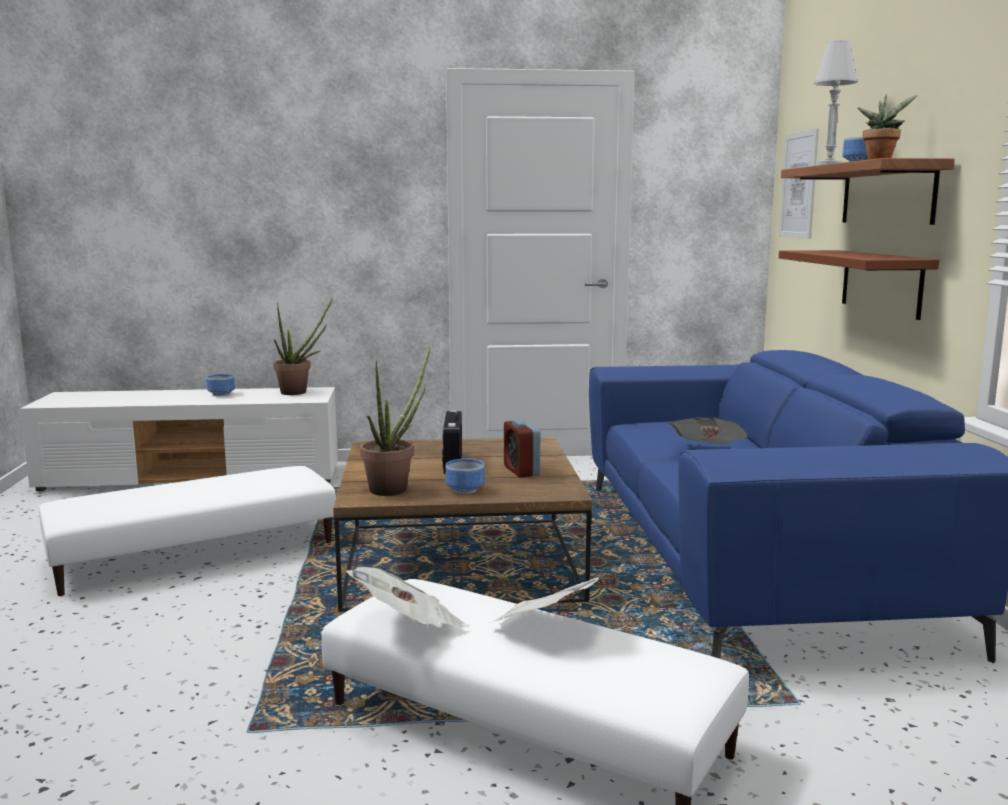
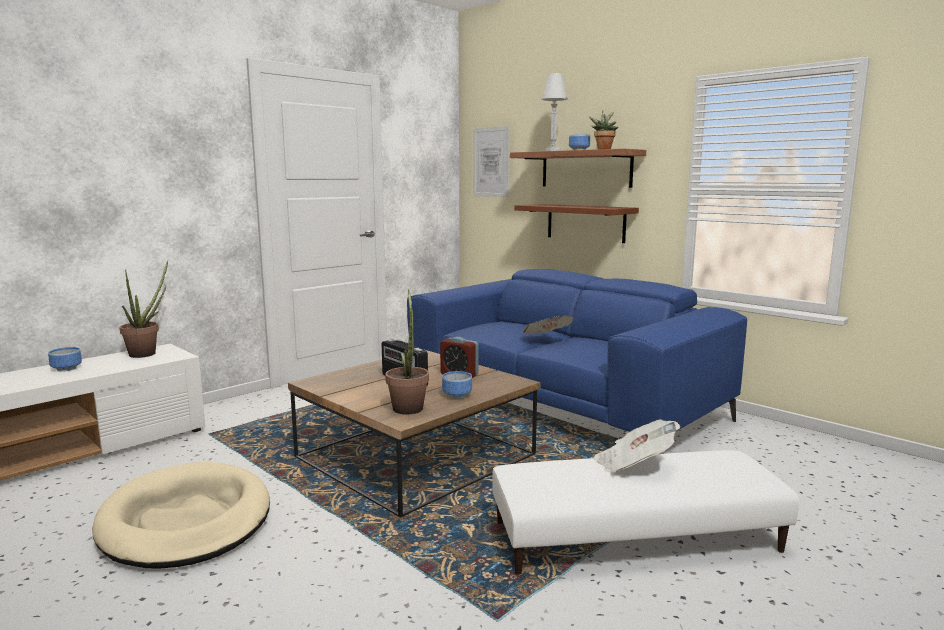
camera: 40 degrees left, 0 degrees up
white ottoman [39,466,336,596] -> beige dog bed [92,462,270,569]
newspaper [346,567,469,628] -> none

